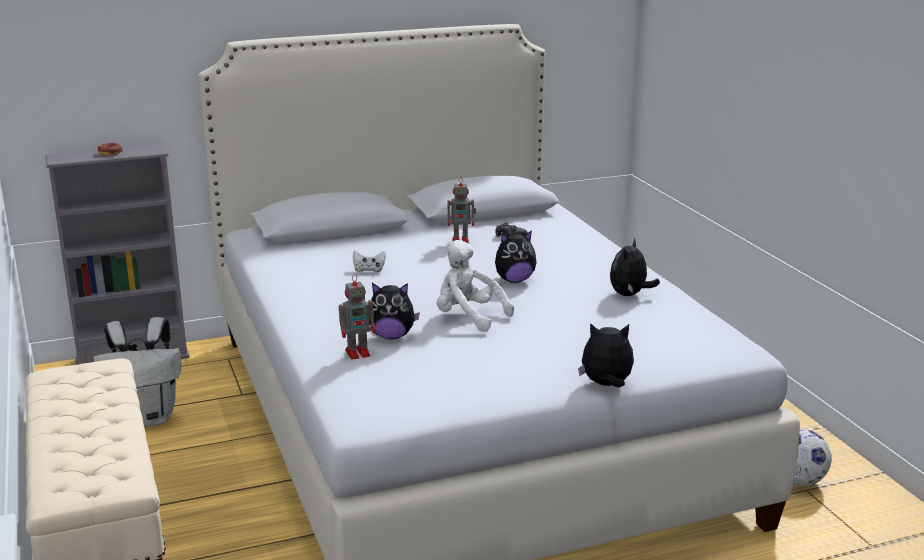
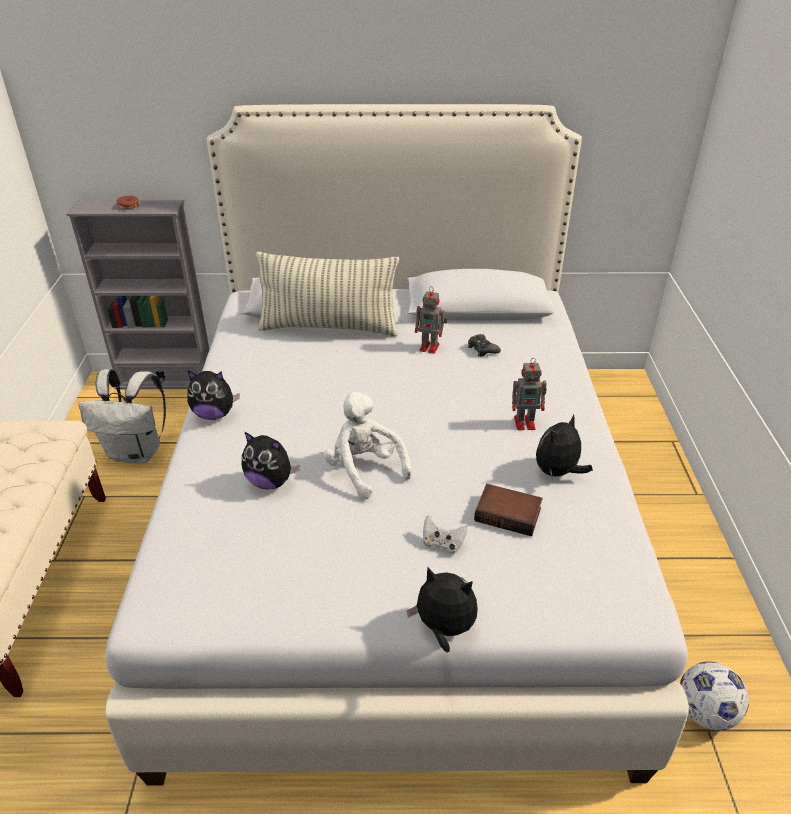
camera: 20 degrees right, 15 degrees up
toy robot [339,275,376,360] -> toy robot moved to [512,358,547,430]
white game controller [353,250,386,272] -> white game controller moved to [423,515,467,554]
plush toy [495,230,537,283] -> plush toy moved to [187,370,240,420]
none -> pillow [256,252,399,337]
none -> book [474,484,543,536]

